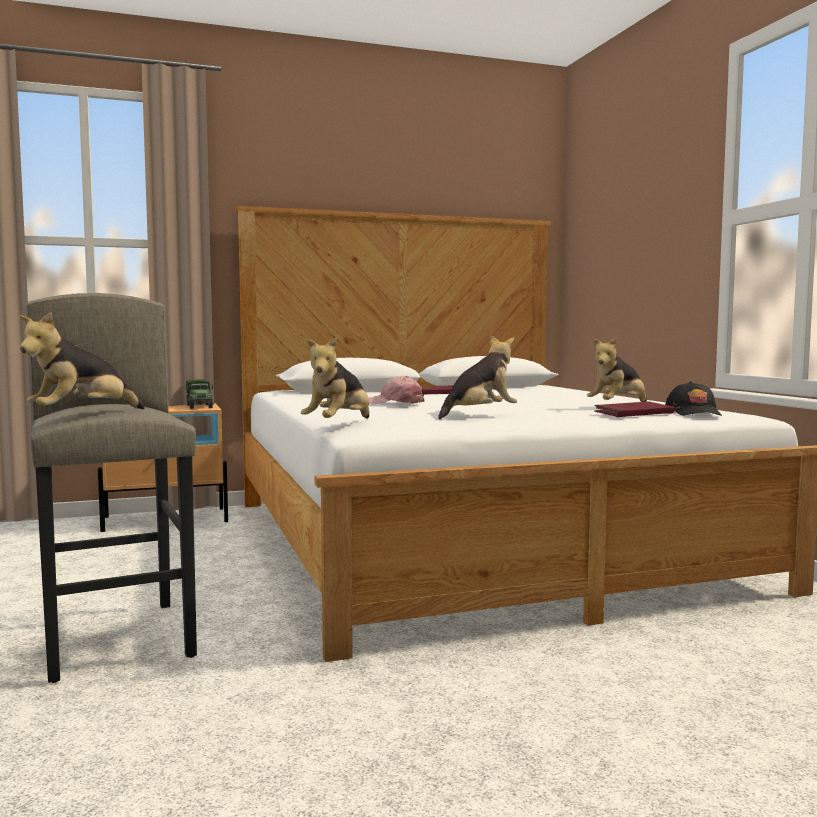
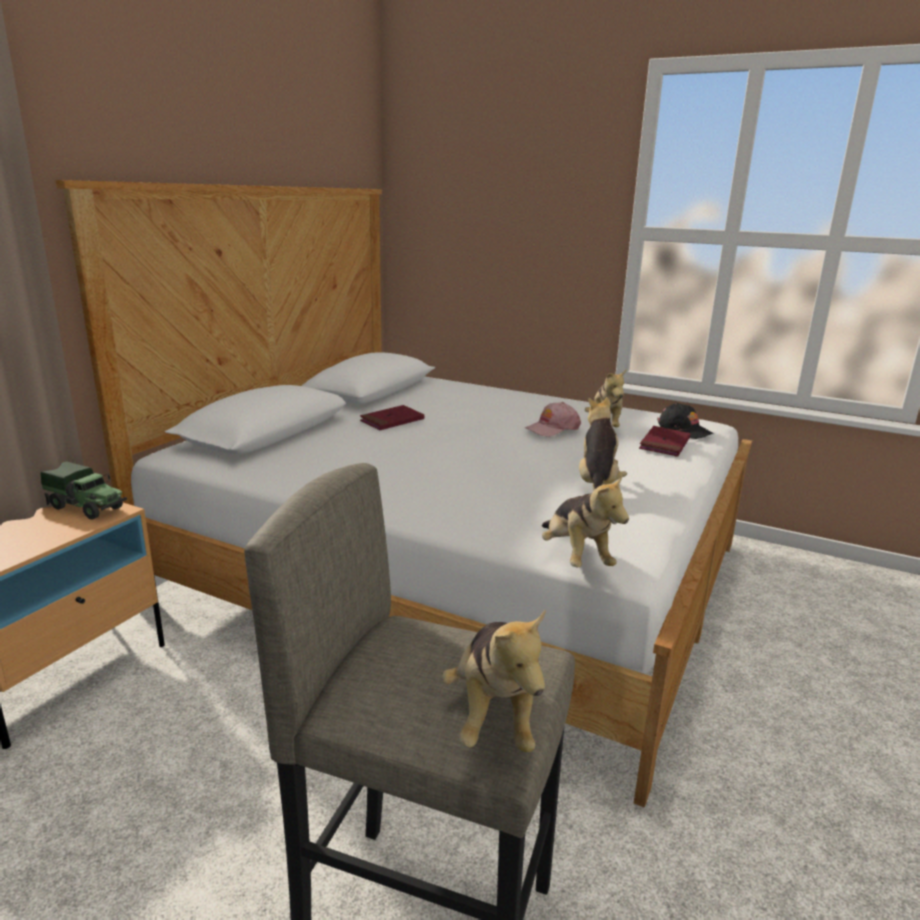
camera: 45 degrees left, 15 degrees up
pink cap [369,376,424,405] -> pink cap moved to [525,402,581,437]

